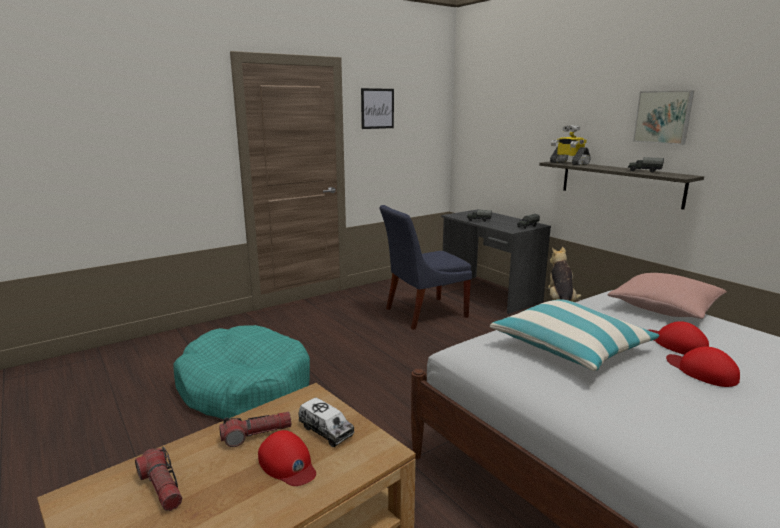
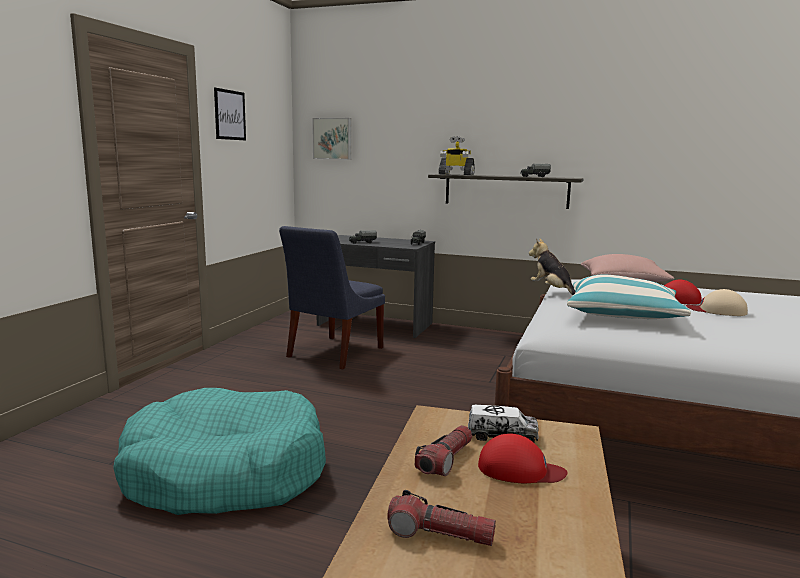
camera: 35 degrees left, 5 degrees down
picture [633,90,694,145] -> picture moved to [312,118,351,160]
red cap [666,346,740,387] -> beige cap [686,289,748,316]

